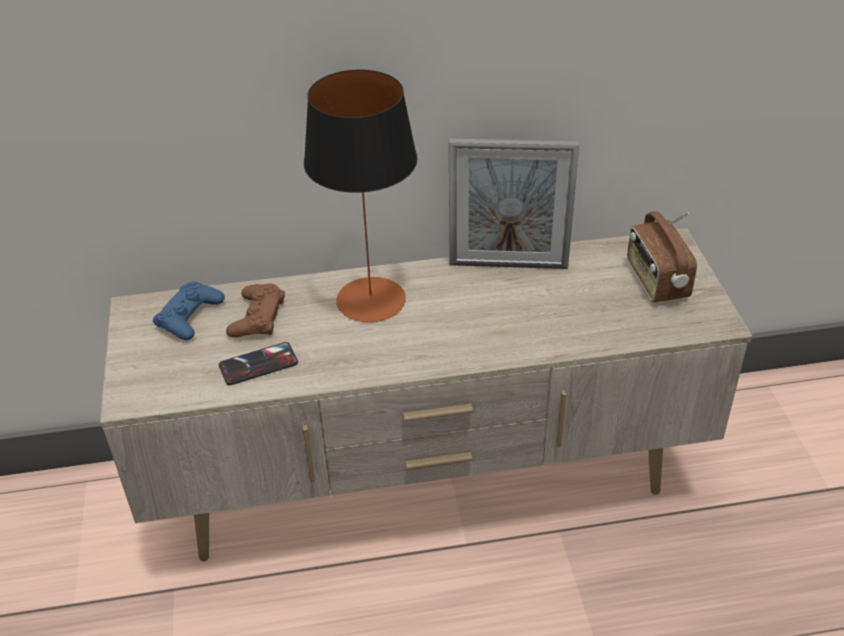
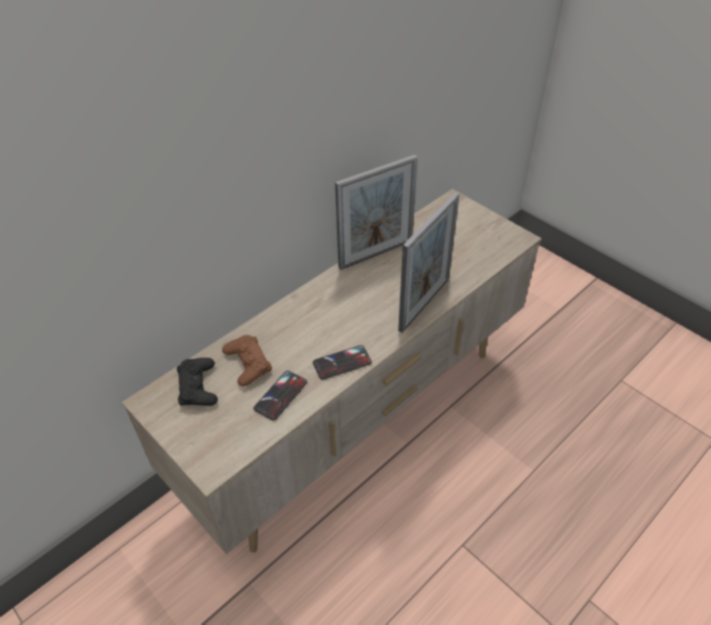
camera: 35 degrees left, 5 degrees up
blue game controller [153,281,225,340] -> black game controller [177,358,218,406]
table lamp [304,69,417,322] -> none
radio [627,211,697,302] -> none
none -> phone [313,345,372,380]
none -> picture frame [398,192,460,333]

